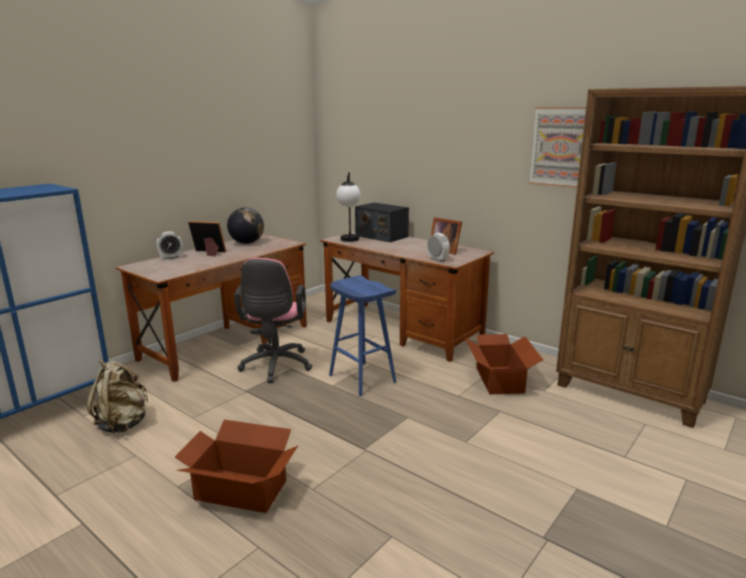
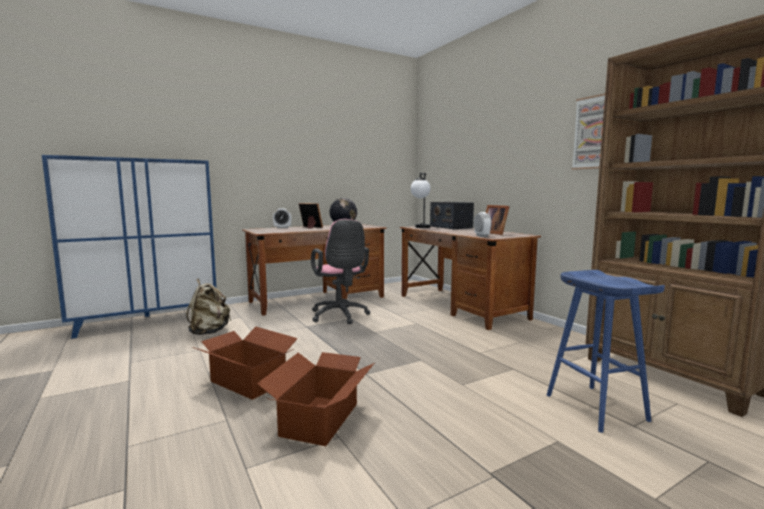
camera: 20 degrees right, 10 degrees down
pink office chair [234,258,312,383] -> pink office chair turned 45 degrees counterclockwise [311,219,370,324]
blue stool [329,275,396,396] -> blue stool moved to [547,270,665,433]
cardboard box [465,334,543,394] -> cardboard box moved to [257,352,374,446]

